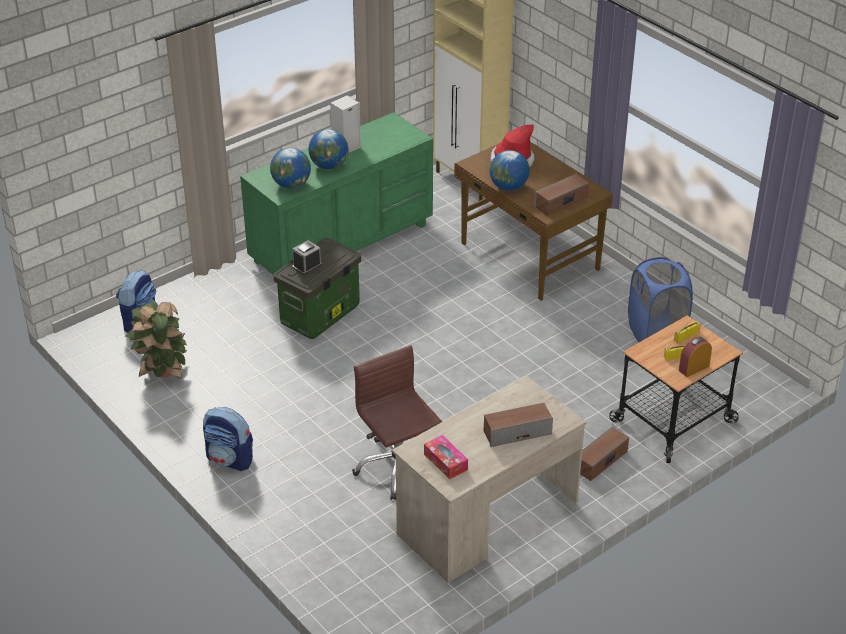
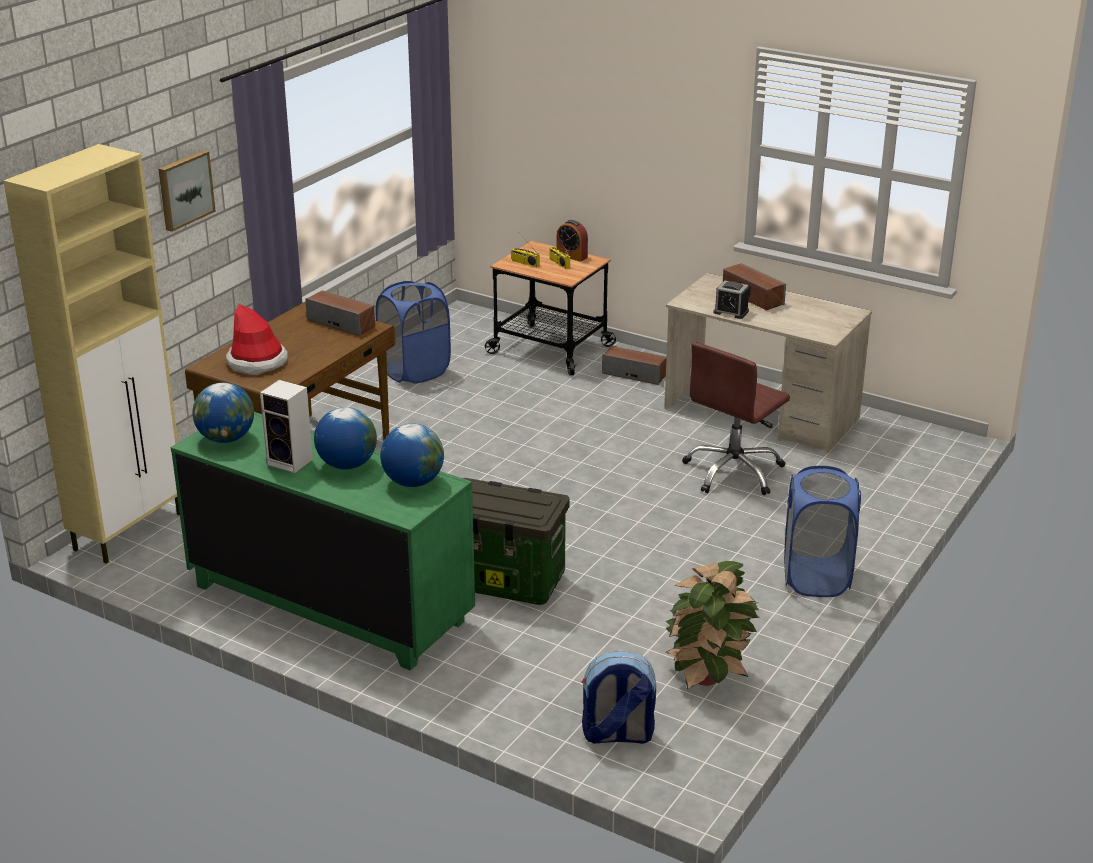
camera: 110 degrees left, 10 degrees down
backpack [203,407,253,471] -> blue laundry basket [784,466,861,597]
alarm clock [293,240,322,275] -> alarm clock moved to [713,281,749,319]
tissue box [424,435,468,479] -> none
globe [489,150,530,191] -> globe moved to [192,383,254,443]
none -> picture [158,150,216,232]

